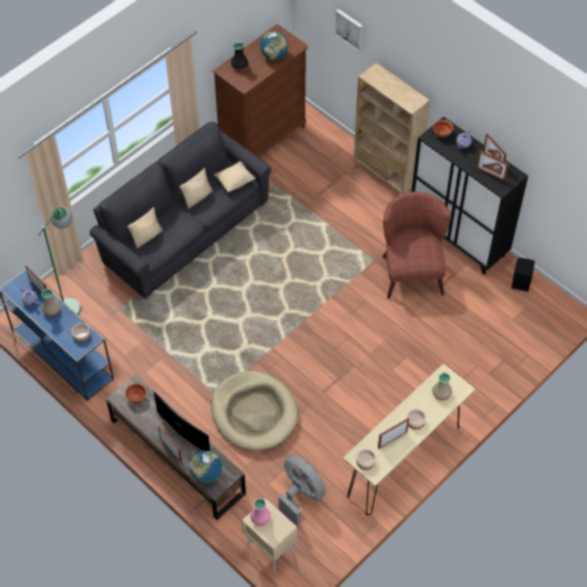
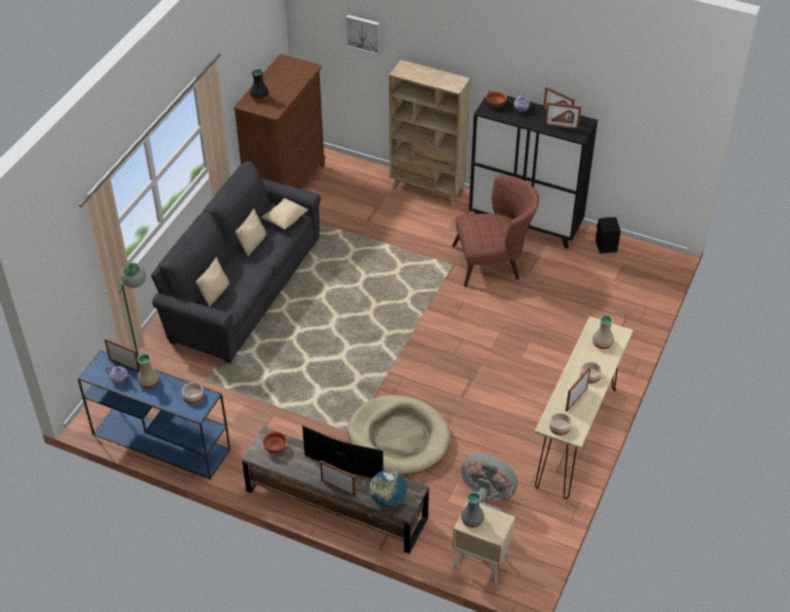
camera: 20 degrees left, 10 degrees down
pink vase [250,498,271,526] -> grey vase [461,492,484,527]
globe [260,31,288,60] -> none
brown armchair [383,192,451,299] -> brown armchair turned 105 degrees clockwise [452,175,539,287]

